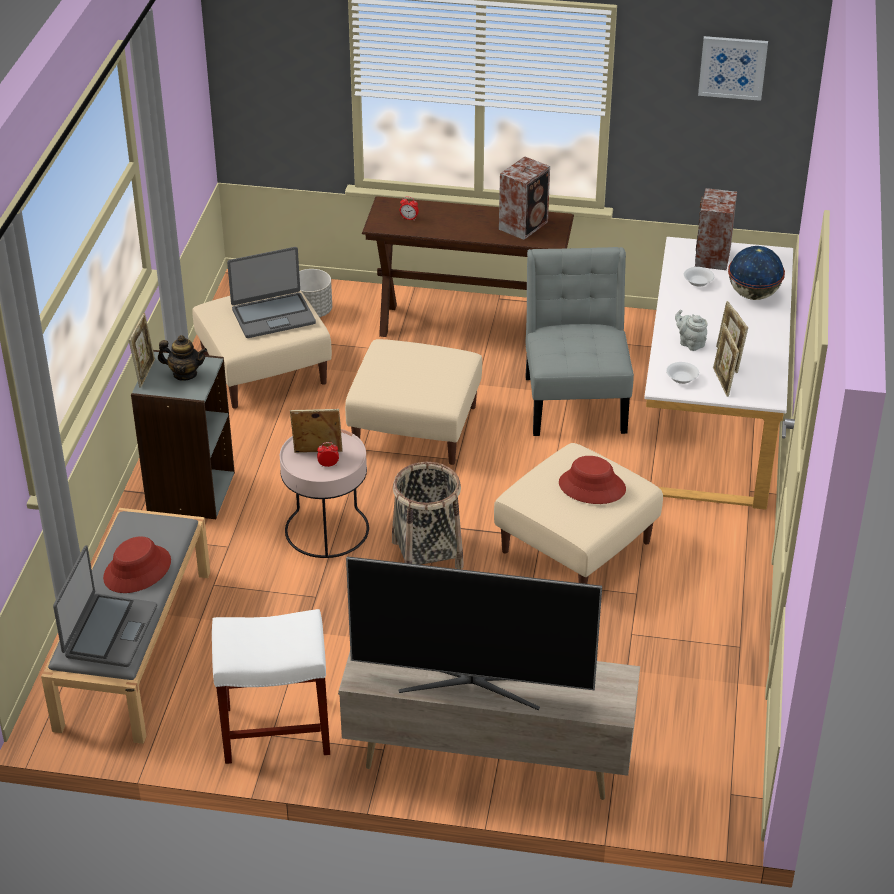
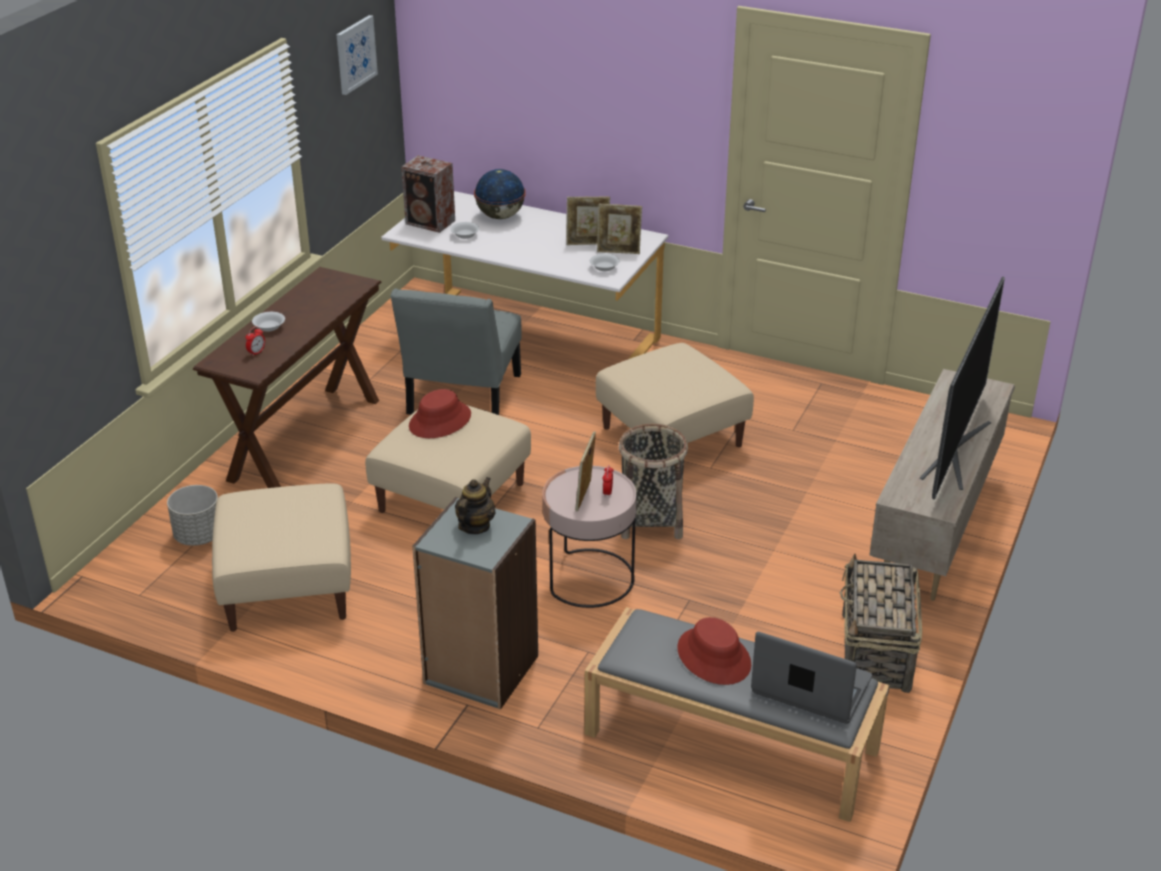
camera: 75 degrees left, 5 degrees down
picture frame [129,313,155,388] -> none
white stool [212,609,330,764] -> basket [840,554,922,693]
laptop [227,247,316,338] -> none
speaker [499,156,550,240] -> none
grey chair [525,247,634,436] -> grey chair turned 90 degrees counterclockwise [390,288,522,415]
red hat [559,456,626,504] -> red hat moved to [409,389,471,438]
grey teapot [675,310,708,351] -> none
none -> white bowl [252,312,285,331]

